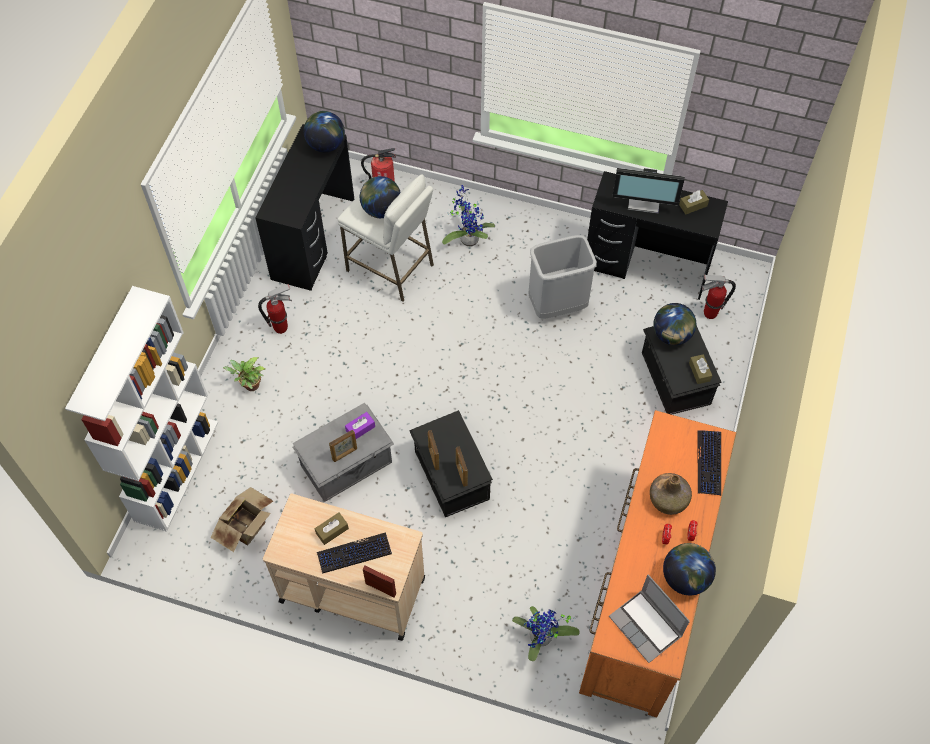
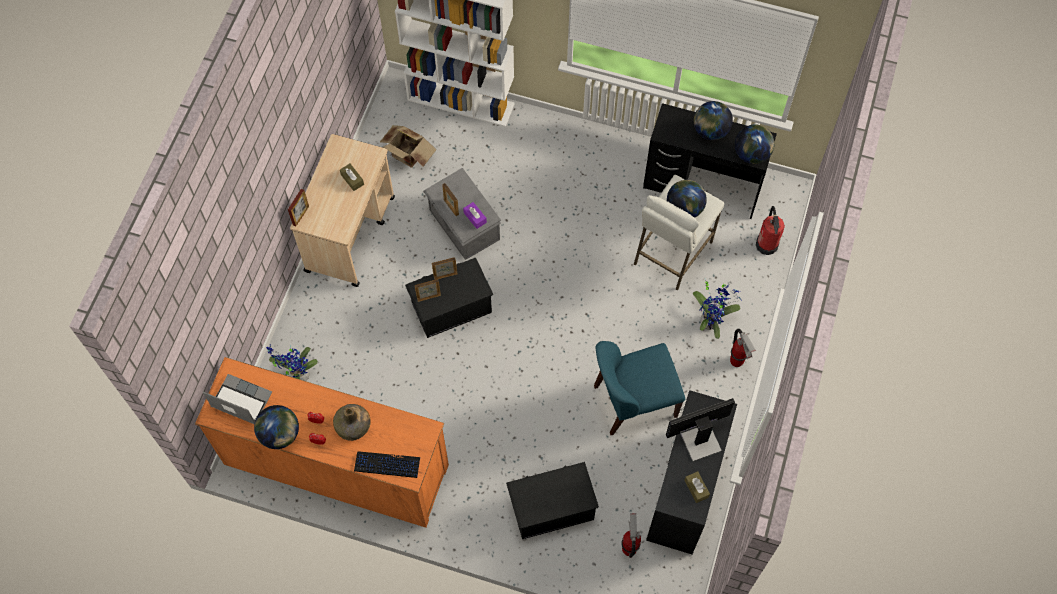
camera: 90 degrees right, 5 degrees up
potted plant [223,357,265,391] -> none
fire extinguisher [258,284,292,334] -> fire extinguisher moved to [730,329,756,367]
keyboard [317,532,392,574] -> none
grey trash can [528,235,597,319] -> blue chair [594,341,685,435]
laptop [609,574,690,663] -> laptop turned 60 degrees clockwise [203,374,272,424]
monitor [612,168,685,214] -> monitor turned 60 degrees clockwise [666,398,735,462]
globe [653,303,696,345] -> globe moved to [694,101,733,140]
brown tissue box [689,354,712,384] -> none

